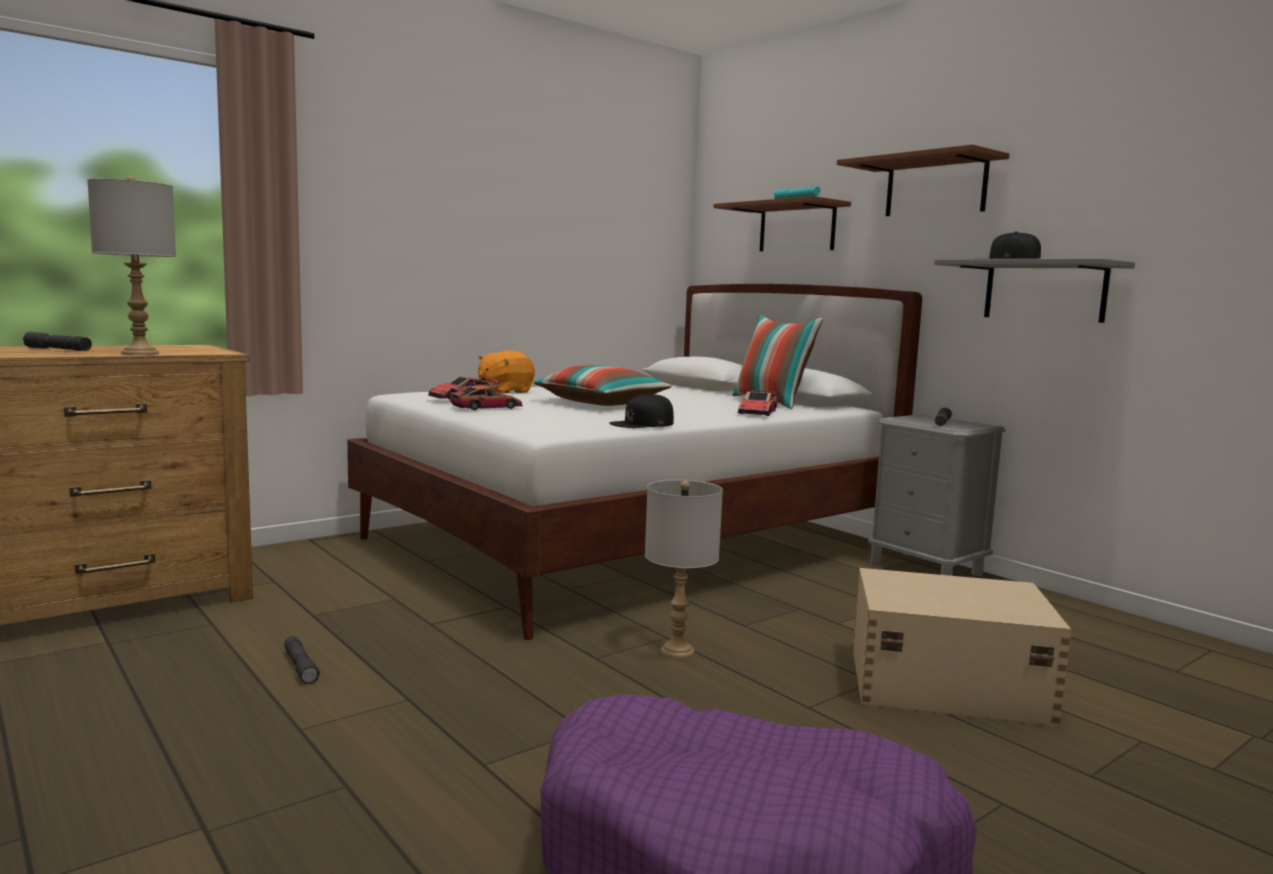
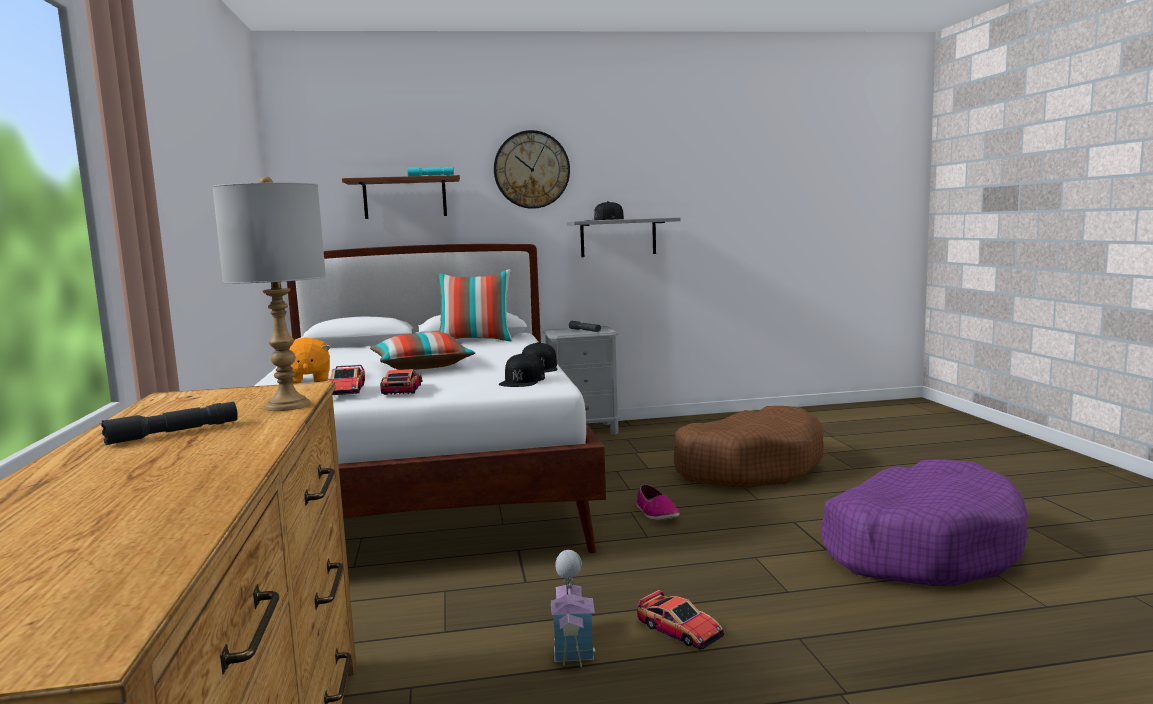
camera: 60 degrees left, 0 degrees up
grey flashlight [284,636,320,684] -> toy house [551,550,595,667]
grey table lamp [645,480,723,658] -> shoe [636,484,680,520]
toy car [738,390,778,416] -> toy car moved to [637,590,724,649]
brown shelf [837,144,1010,216] -> wall clock [494,130,570,209]
beige storage box [853,568,1072,727] -> brown dog bed [674,406,824,488]
none -> black cap [499,353,545,387]

